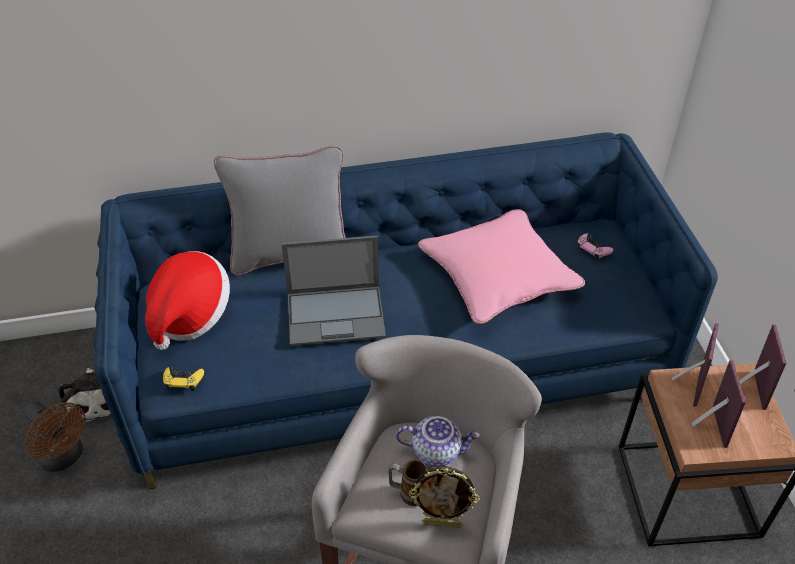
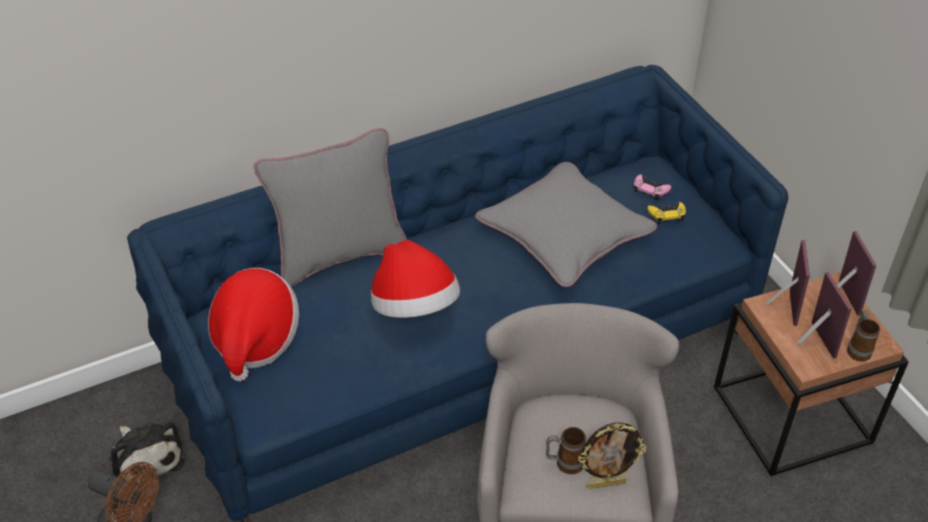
camera: 15 degrees left, 0 degrees up
yellow game controller [163,367,204,391] -> yellow game controller moved to [647,202,686,224]
laptop [281,236,386,346] -> hat [371,240,460,318]
teapot [396,416,480,467] -> none
pink pillow [418,209,585,324] -> grey pillow [475,162,657,287]
none -> mug [847,310,880,362]

